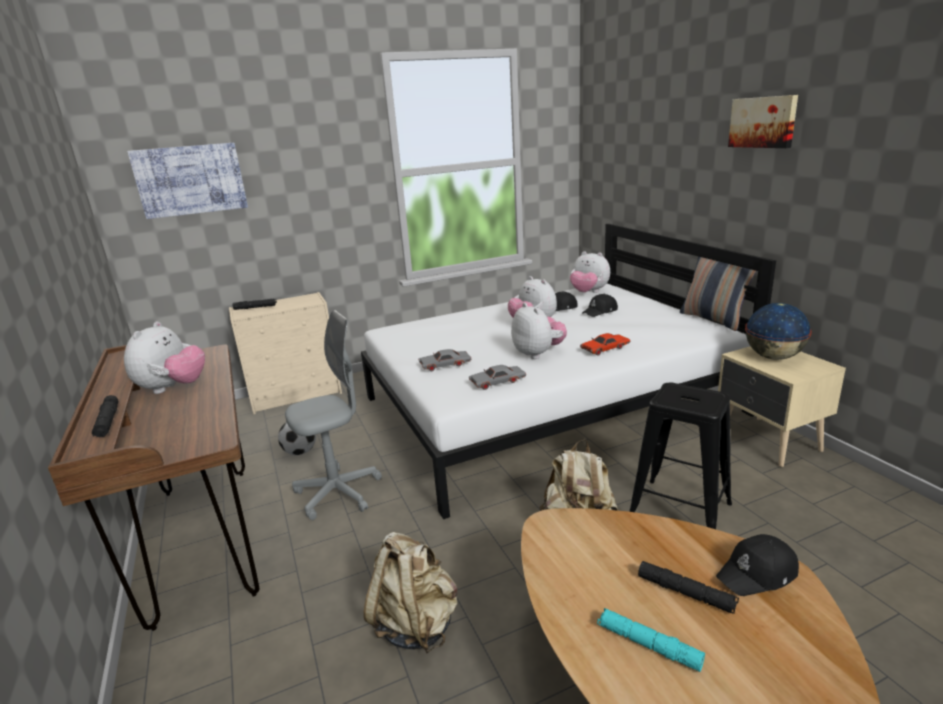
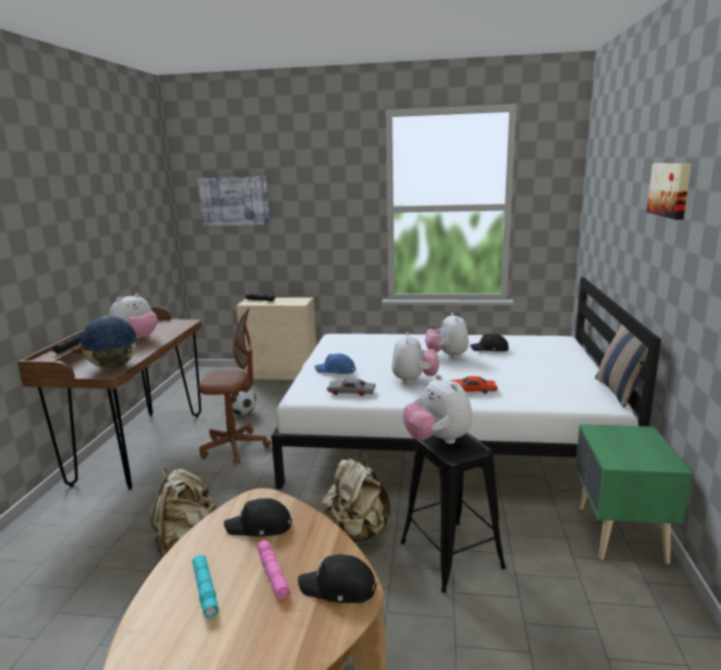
camera: 30 degrees right, 5 degrees down
grey office chair [285,310,382,520] -> brown office chair [199,307,271,465]
grey toy car [419,349,471,371] -> blue cap [315,354,356,374]
plush toy [570,251,610,293] -> plush toy moved to [403,374,472,444]
black cap [582,294,618,317] -> black cap moved to [224,498,292,537]
black flashlight [638,561,739,614] -> pink flashlight [257,540,291,600]
beige nightstand [718,346,846,467] -> green nightstand [575,424,692,564]
globe [745,303,812,360] -> globe moved to [79,316,138,368]

